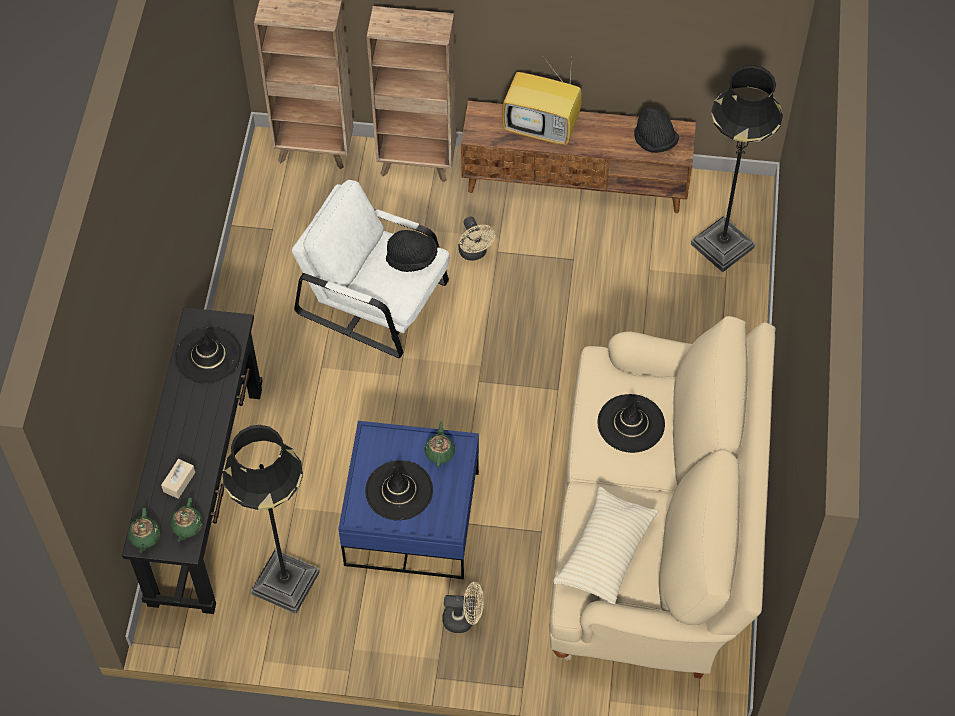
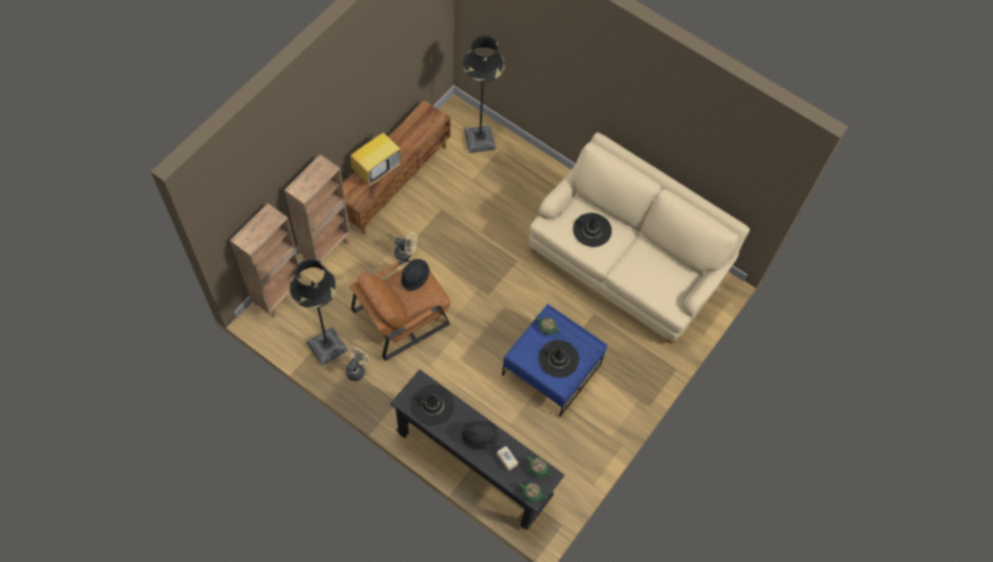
camera: 65 degrees left, 5 degrees up
black floor lamp [222,425,320,614] -> black floor lamp moved to [290,259,348,366]
white armchair [292,180,450,358] -> brown armchair [350,258,451,361]
beige fan [442,582,484,633] -> beige fan moved to [346,347,370,381]
beige pillow [553,487,658,604] -> none
black hat [634,107,679,153] -> black hat moved to [462,421,498,449]

